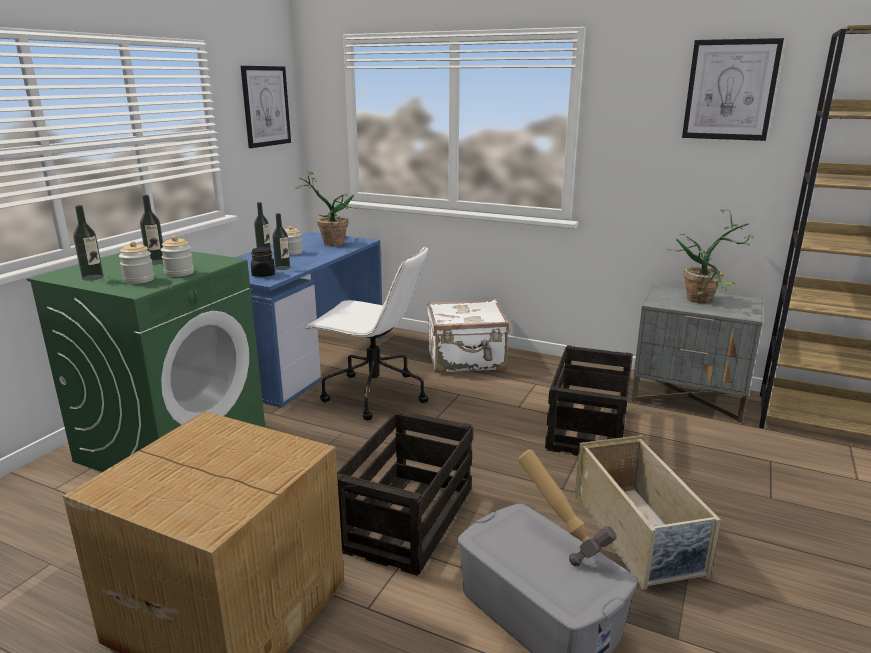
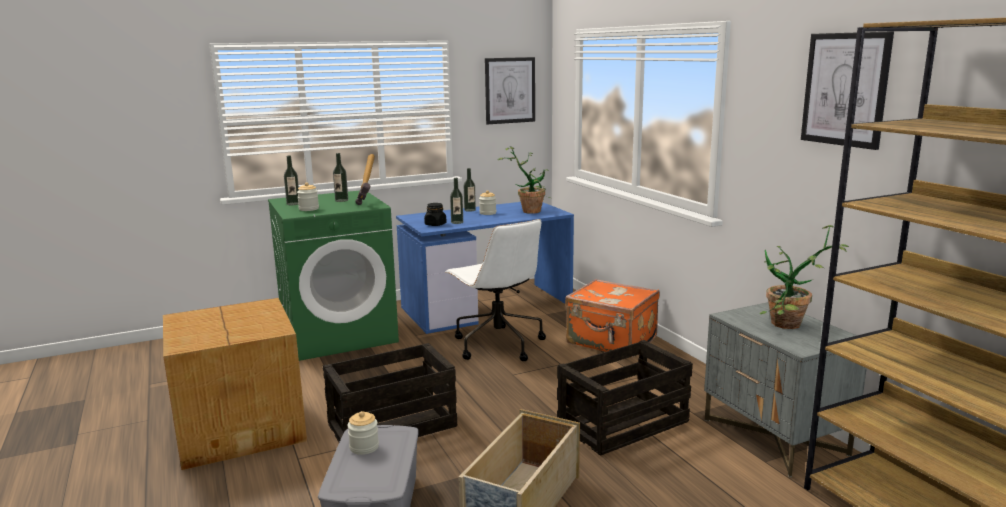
camera: 40 degrees right, 5 degrees down
jar [161,236,194,277] -> jar moved to [347,411,379,455]
white suitcase [427,300,509,373] -> orange suitcase [565,279,660,358]
hammer [518,450,617,566] -> hammer moved to [355,154,375,205]

